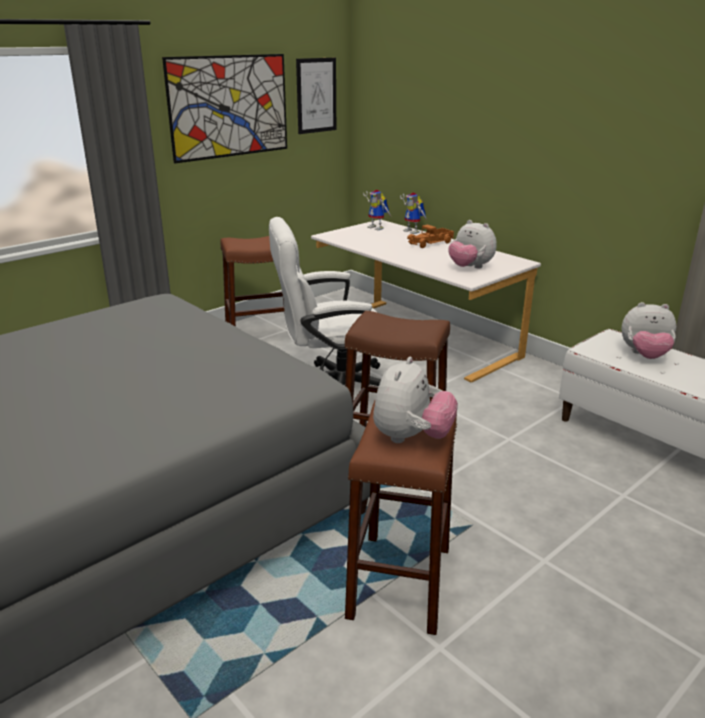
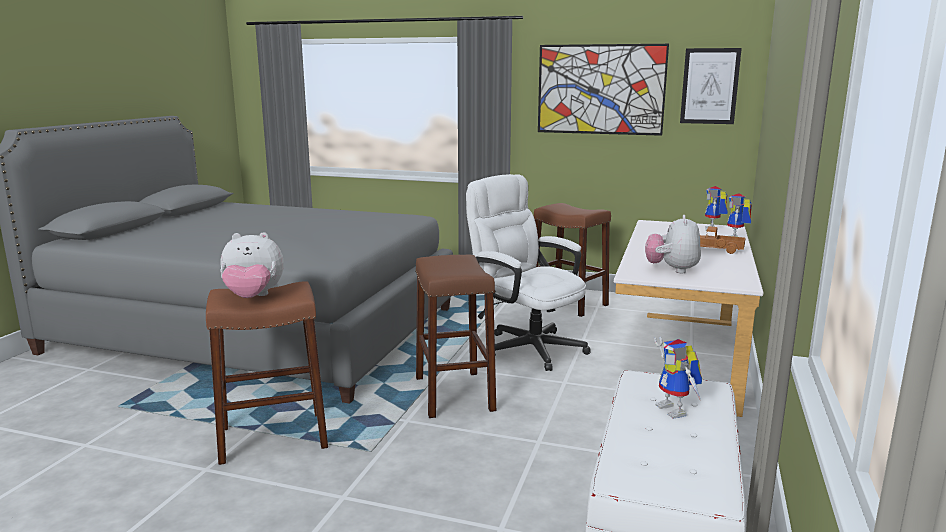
camera: 60 degrees right, 10 degrees down
plush toy [622,302,676,359] -> toy robot [654,337,702,419]

